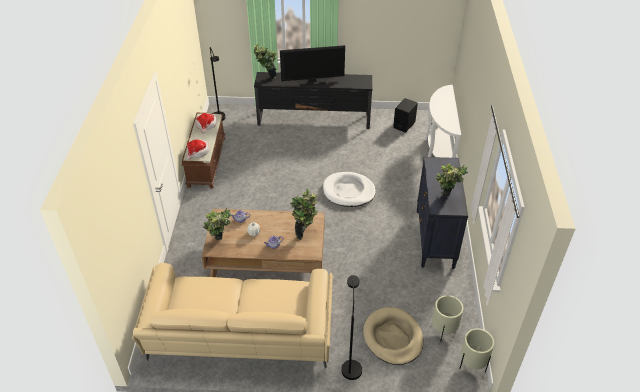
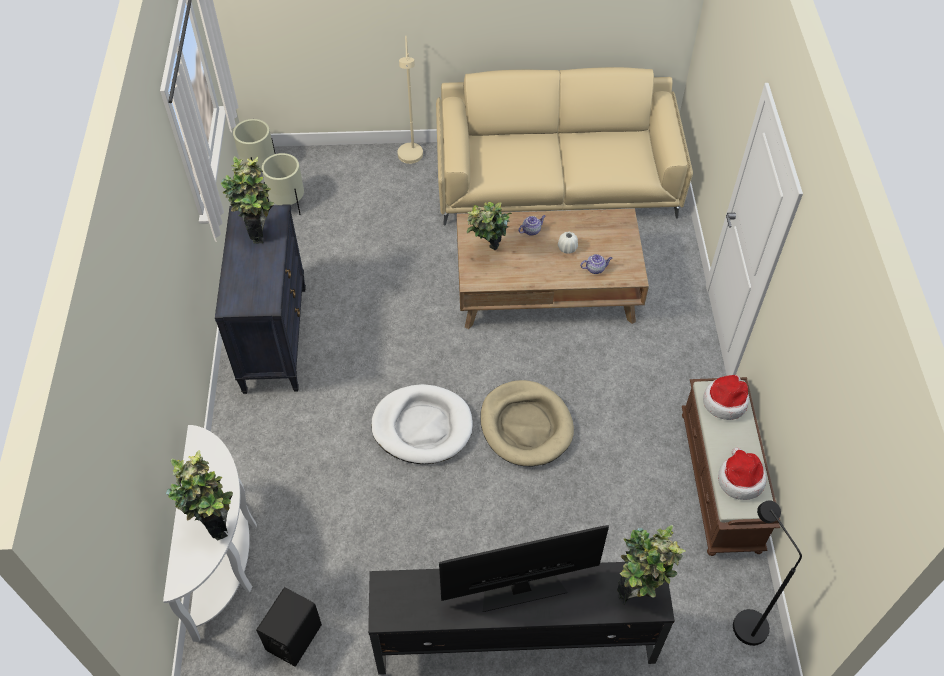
camera: 175 degrees right, 10 degrees up
potted plant [203,208,232,240] -> potted plant moved to [166,450,233,540]
black floor lamp [341,275,362,380] -> beige floor lamp [397,36,423,164]
beige dog bed [363,307,423,365] -> beige dog bed moved to [480,380,574,466]

